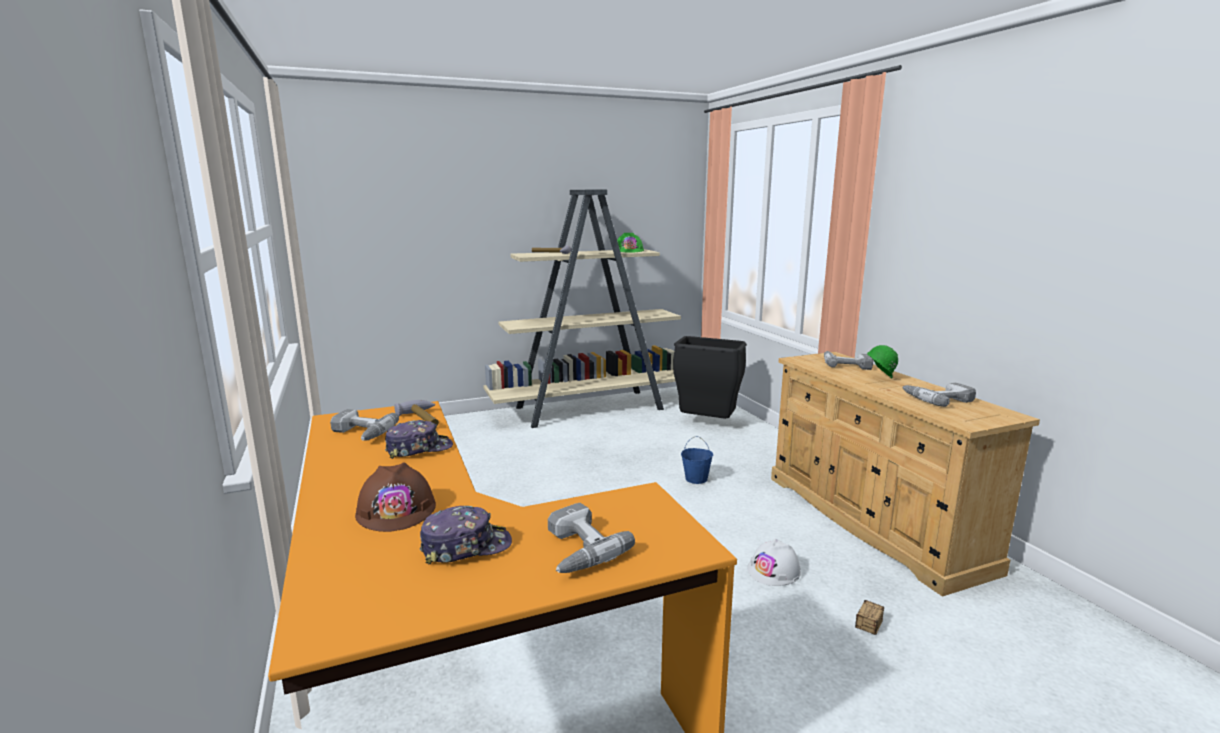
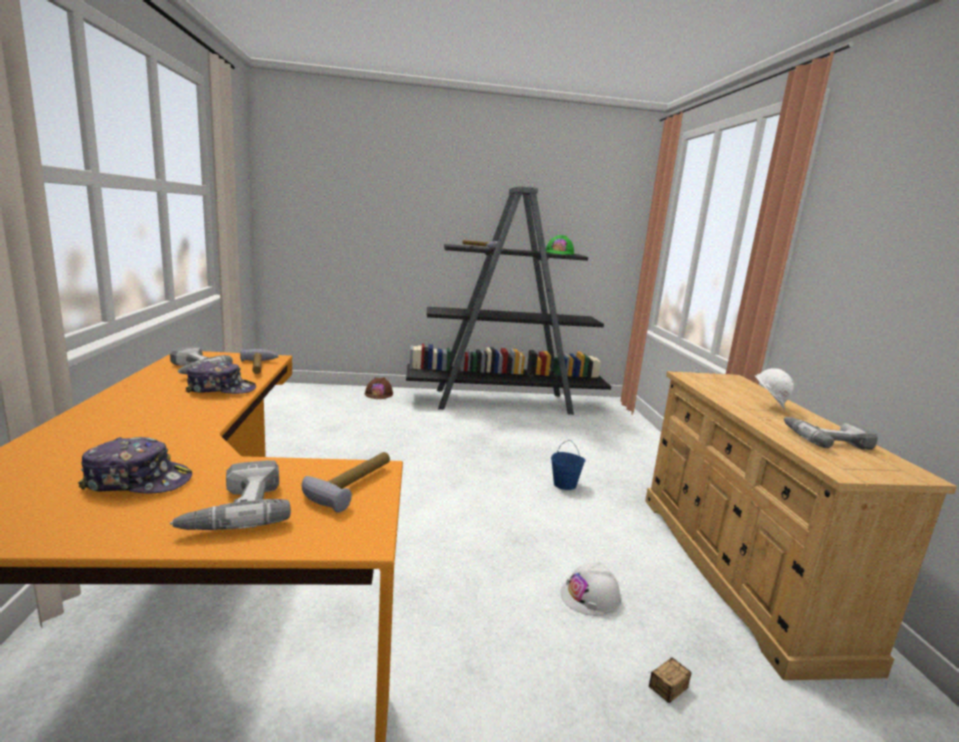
camera: 15 degrees right, 0 degrees up
brown hard hat [355,462,436,532] -> brown hard hat moved to [365,377,393,399]
beige bookcase [483,190,681,428] -> black bookcase [406,186,611,415]
black trash can [673,336,747,419] -> none
power drill [824,351,873,370] -> none
green hard hat [866,345,898,378] -> white hard hat [755,368,794,409]
none -> hammer [302,452,390,513]

